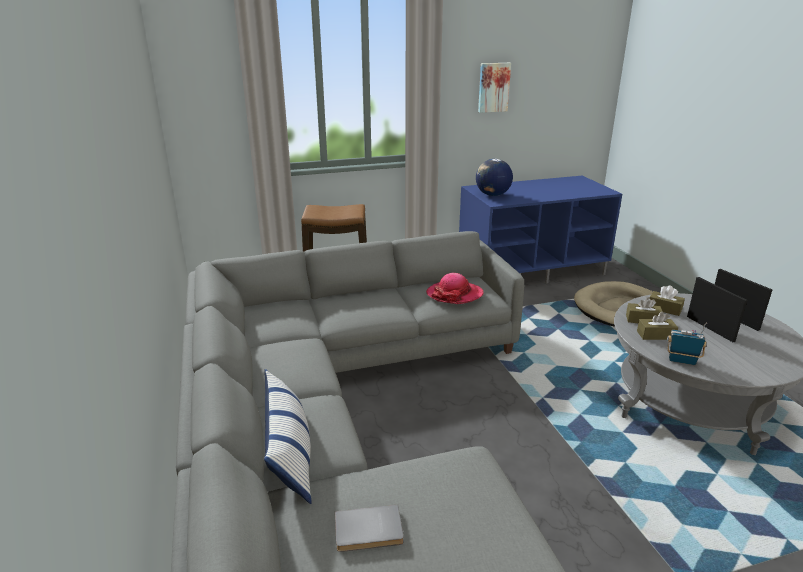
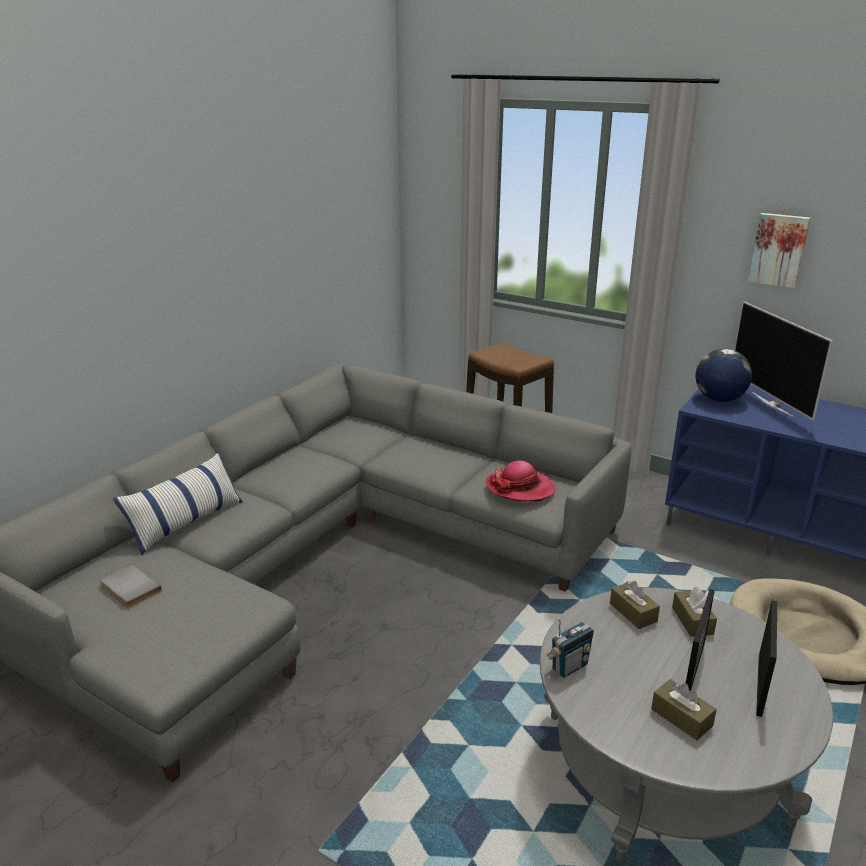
camera: 50 degrees right, 0 degrees up
brown tissue box [637,312,678,340] -> brown tissue box moved to [651,679,717,740]
radio [667,323,707,365] -> radio turned 75 degrees clockwise [546,618,594,678]
none -> television [734,301,833,420]

